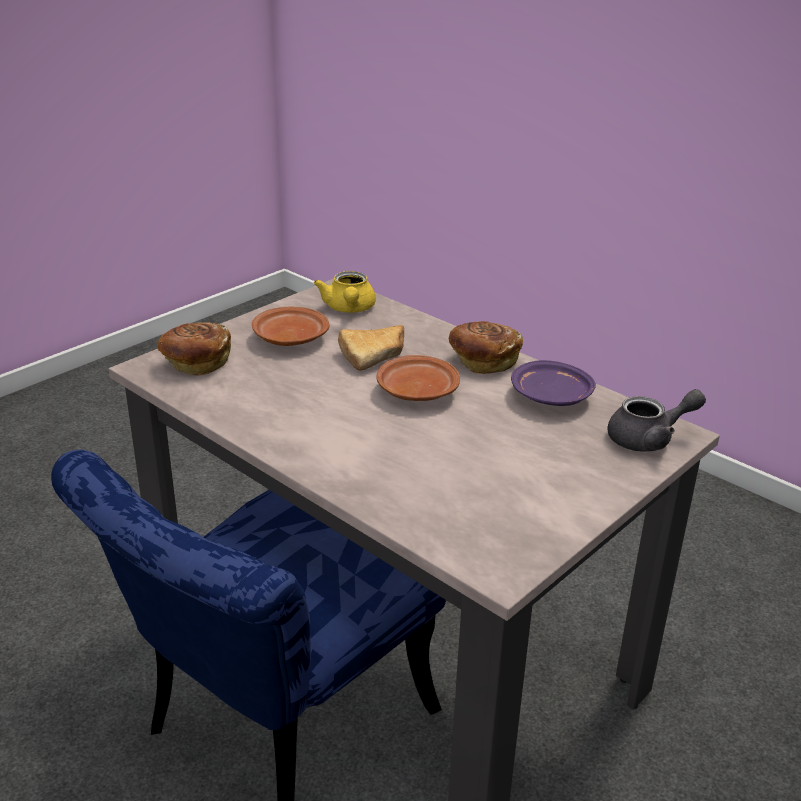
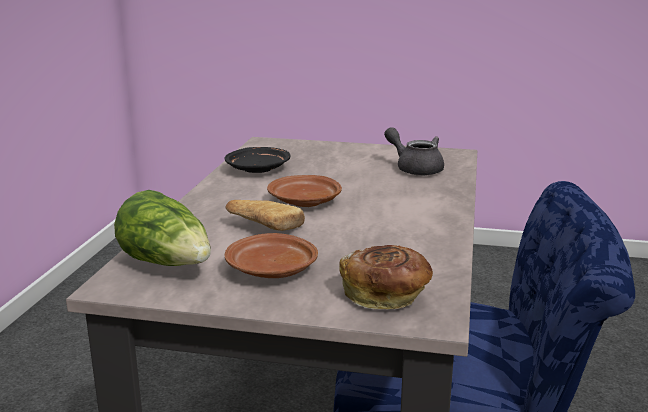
camera: 120 degrees left, 10 degrees down
yellow teapot [314,271,376,313] -> lettuce [114,190,211,266]
bread [449,321,523,374] -> none
purple plate [511,360,596,406] -> black plate [224,147,290,173]
grey teapot [607,389,706,452] -> grey teapot moved to [384,127,444,176]

